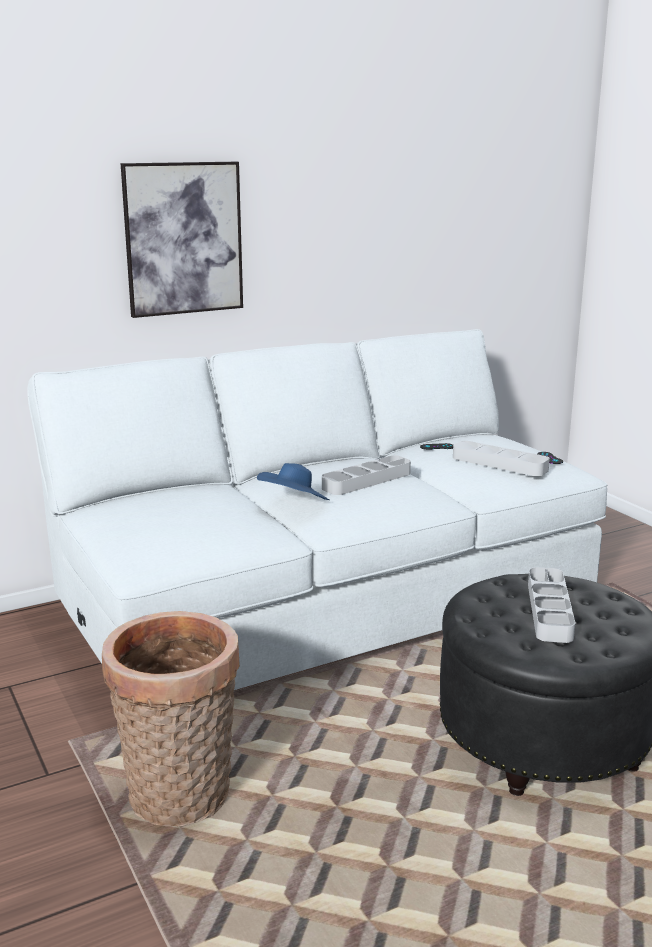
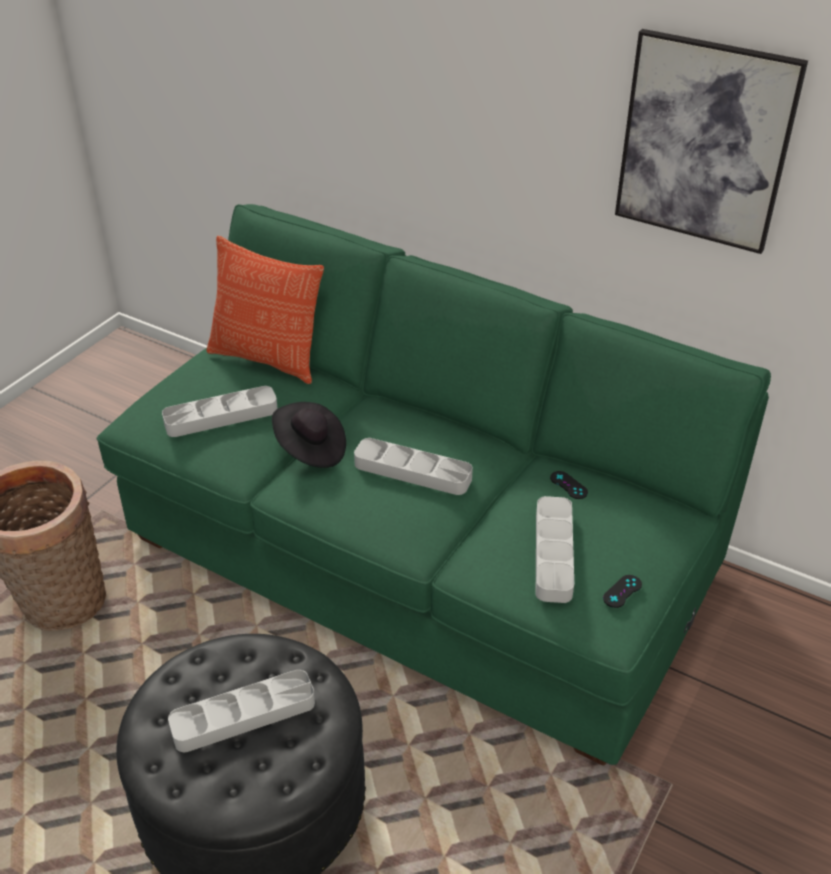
camera: 60 degrees right, 20 degrees up
white sofa [27,329,607,690] -> green sofa [97,204,771,765]
picture [121,162,243,318] -> picture moved to [615,29,808,254]
blue hat [257,463,330,500] -> black hat [272,402,346,468]
none -> grey tray [162,386,278,437]
none -> orange pillow [207,236,324,384]

